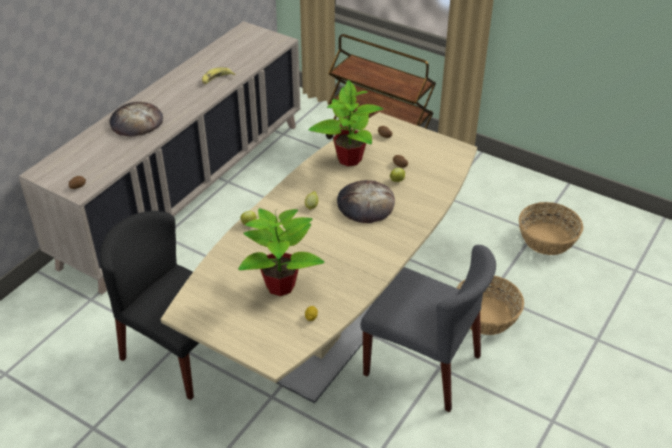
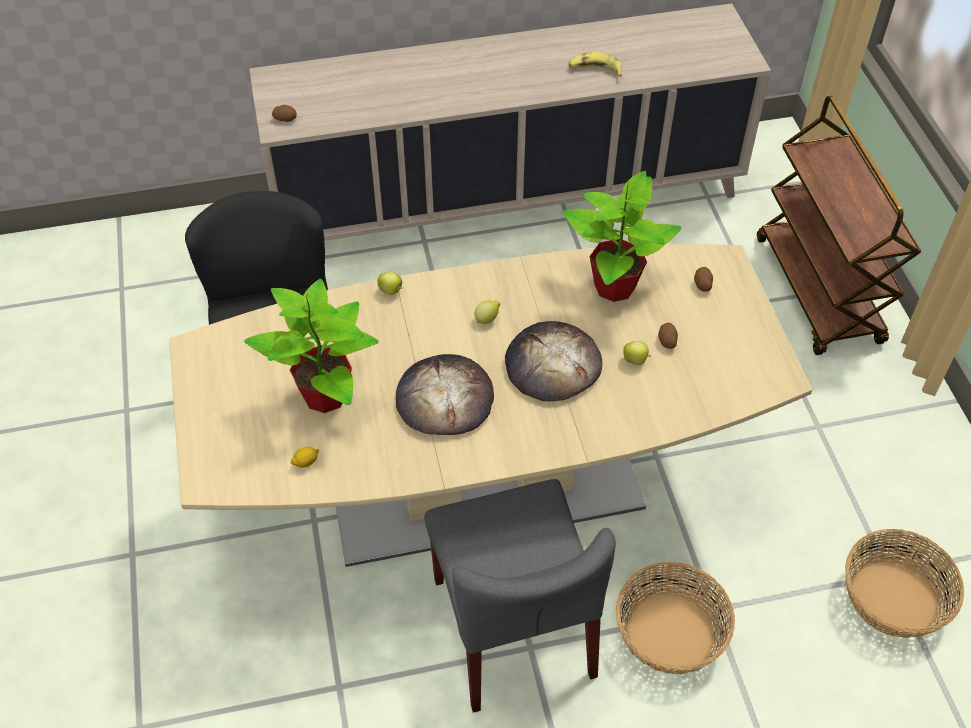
camera: 45 degrees right, 10 degrees up
bread [110,102,163,137] -> bread moved to [396,354,494,435]

